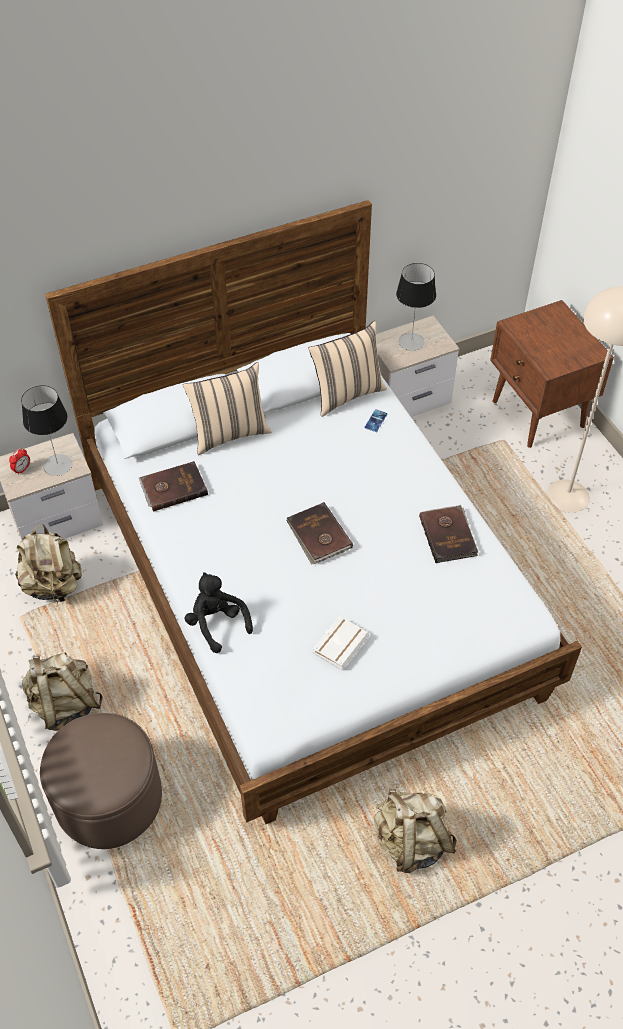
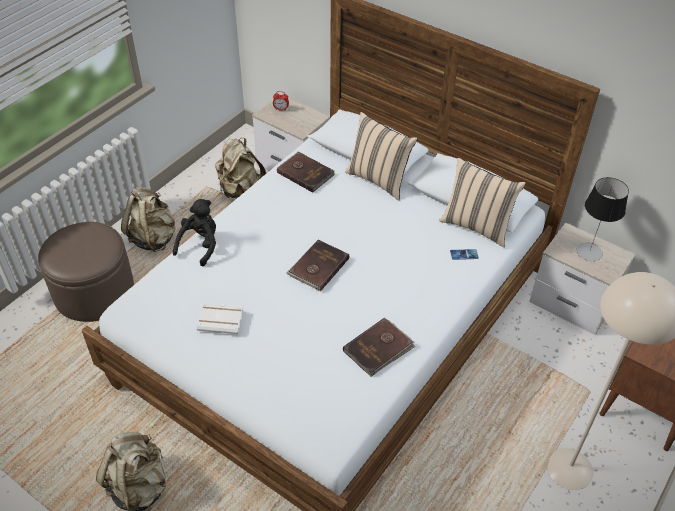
camera: 60 degrees right, 5 degrees down
table lamp [21,385,72,476] -> none

